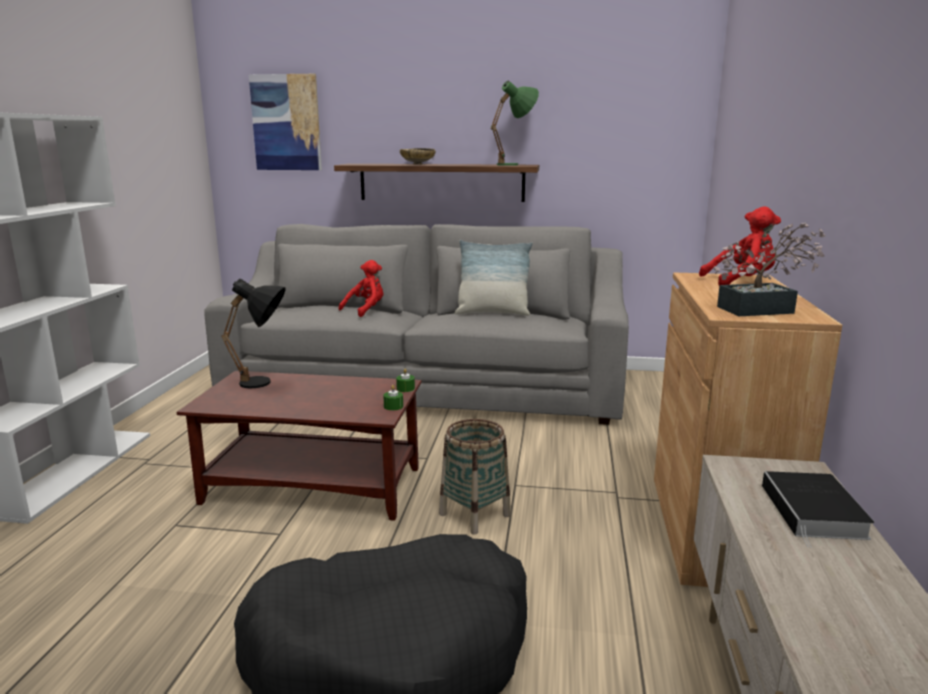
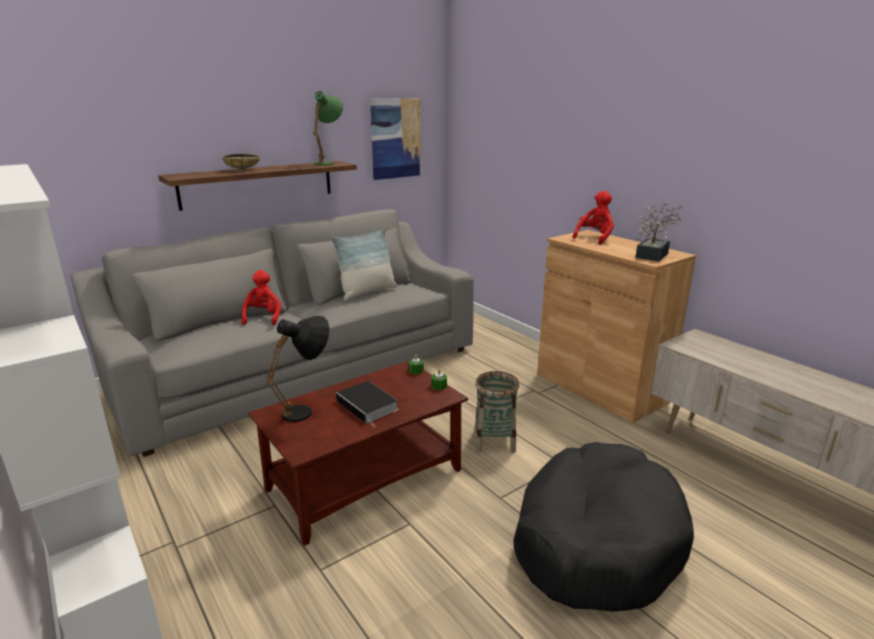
camera: 45 degrees left, 5 degrees up
picture [249,74,322,170] -> picture moved to [370,98,421,180]
book [762,471,875,548] -> book moved to [336,381,398,427]

